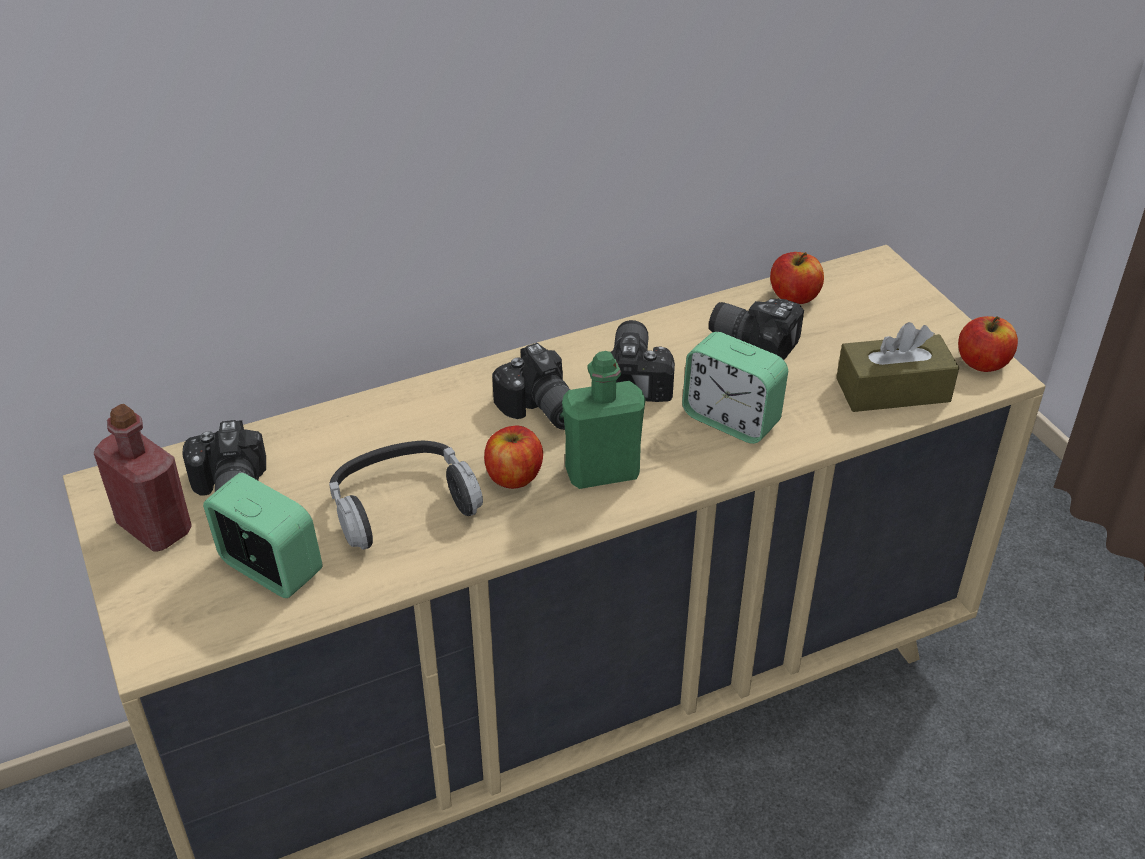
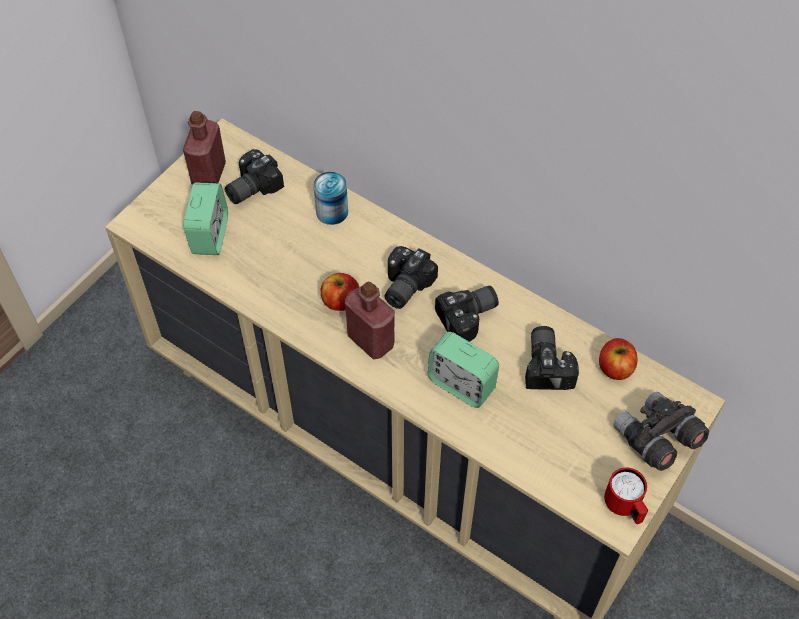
camera: 60 degrees right, 15 degrees up
headphones [329,441,483,550] -> none
green bottle [562,351,646,489] -> red bottle [345,282,395,359]
alarm clock [682,332,788,444] -> alarm clock turned 60 degrees counterclockwise [428,332,499,408]
brown tissue box [836,322,959,412] -> none
apple [958,316,1018,372] -> red mug [604,467,648,524]
none -> can [313,172,348,225]
none -> grey binoculars [613,392,709,471]

